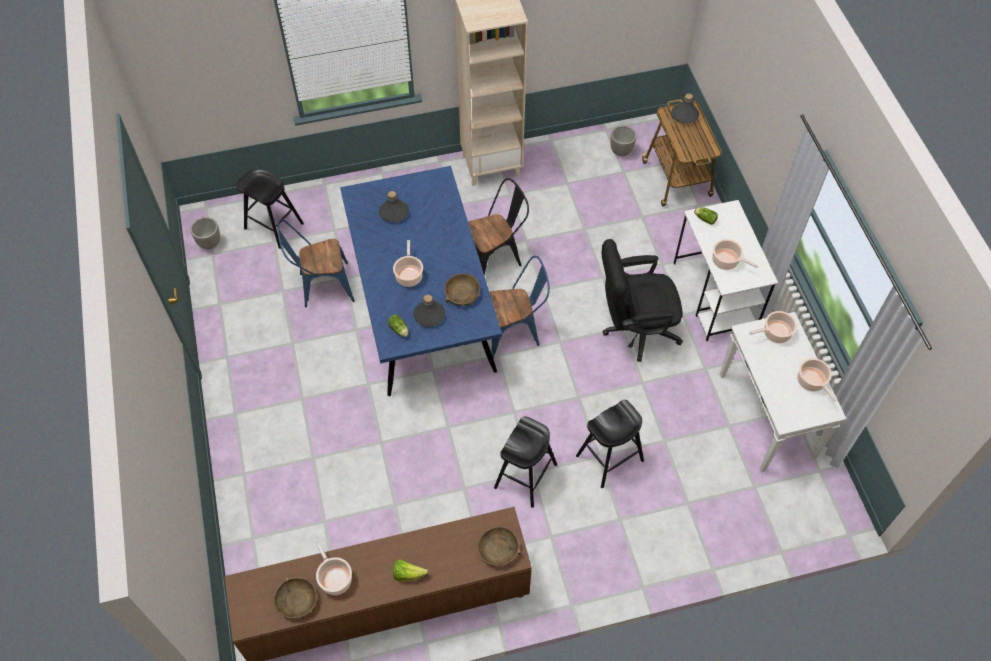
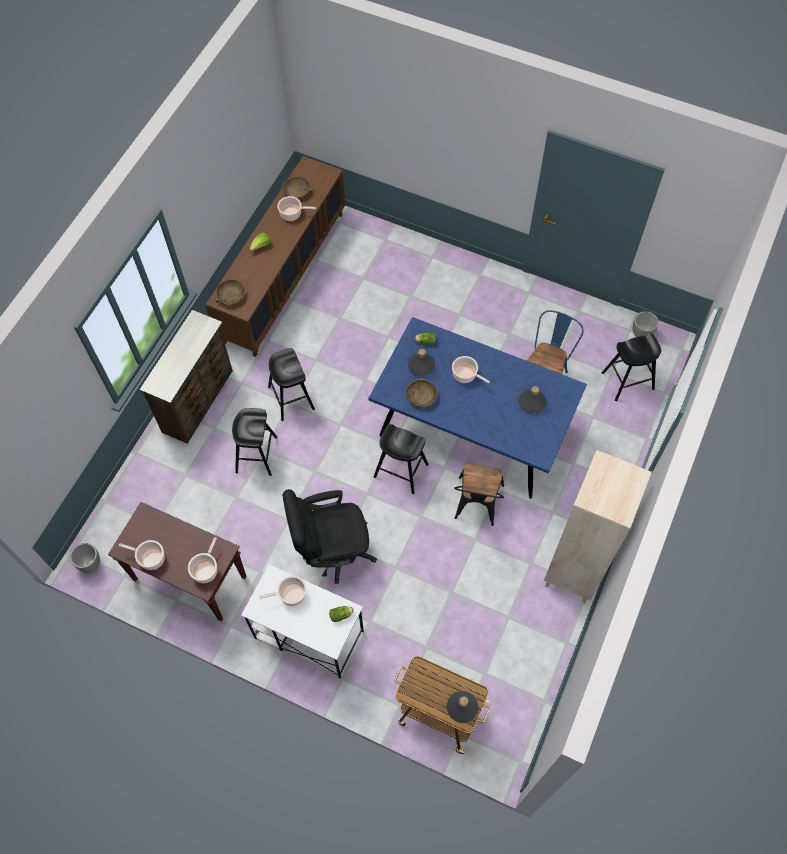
camera: 130 degrees right, 5 degrees up
blue chair [490,256,550,359] -> black stool [373,424,429,494]
black office chair [601,239,683,362] -> black office chair turned 135 degrees counterclockwise [282,489,377,584]
planter [610,125,637,156] -> planter moved to [70,543,100,573]
white console table [720,312,846,472] -> brown console table [108,502,247,622]
none -> brown dresser [139,310,233,444]

